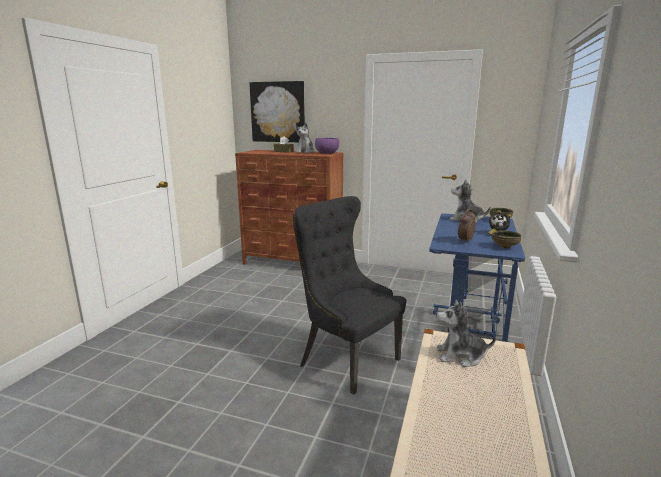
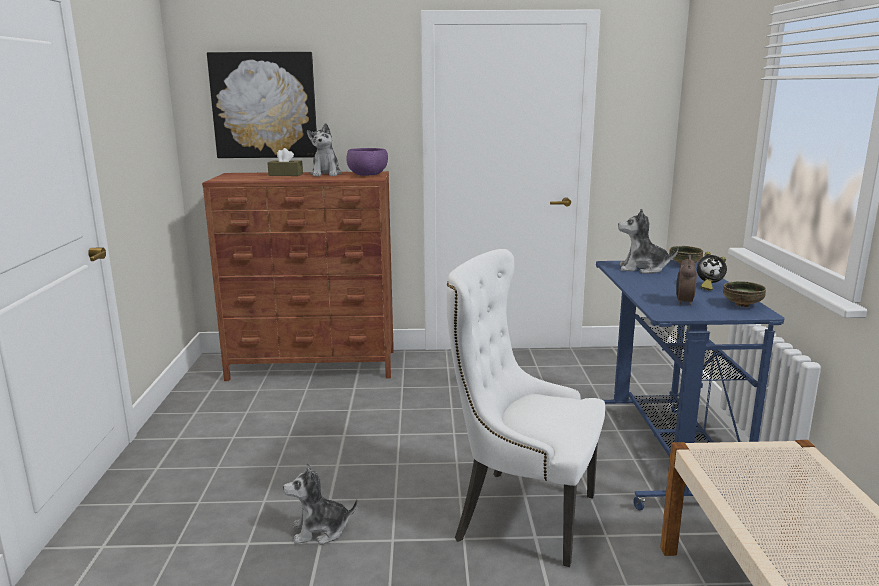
camera: 20 degrees left, 0 degrees up
black chair [293,196,406,395] -> white chair [447,249,605,567]
plush toy [436,300,496,367] -> plush toy moved to [283,463,358,545]

